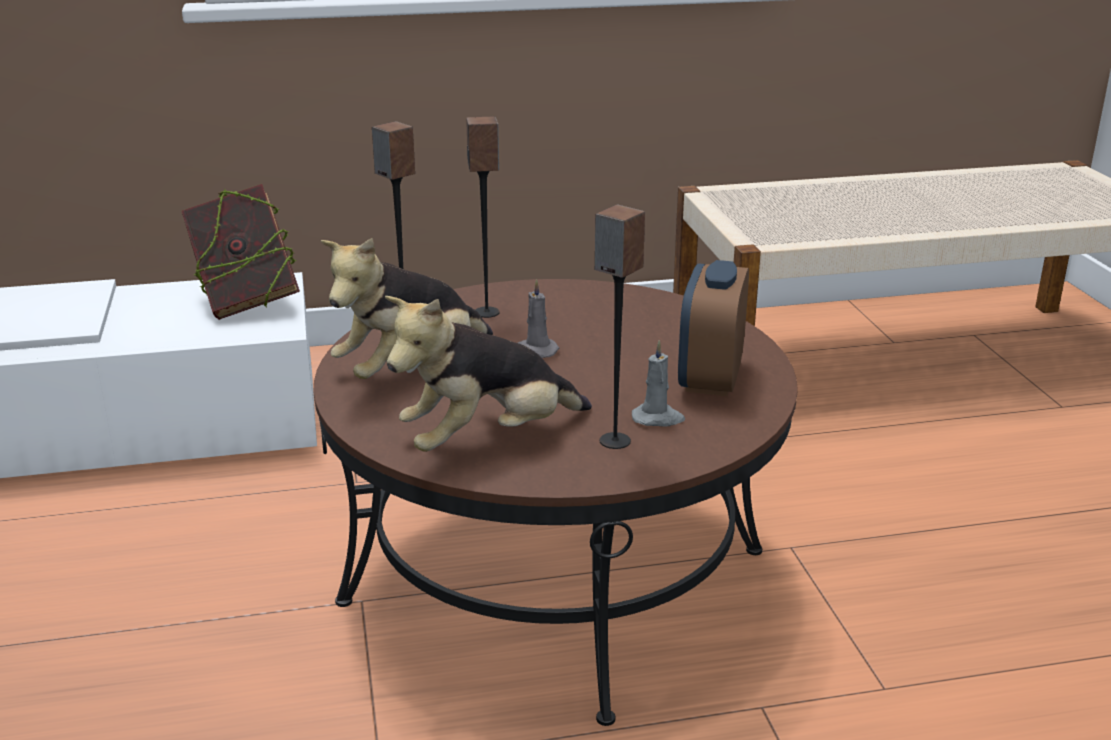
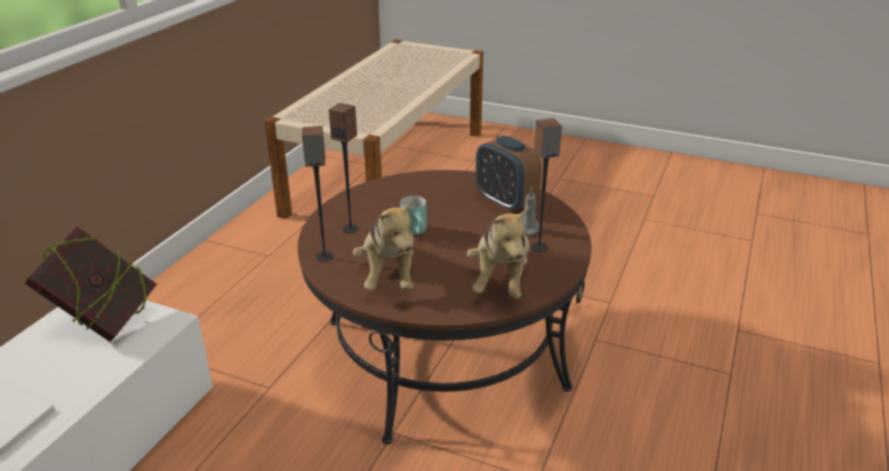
camera: 55 degrees left, 5 degrees up
grey candle [518,279,559,358] -> turquoise mug [400,196,427,235]

